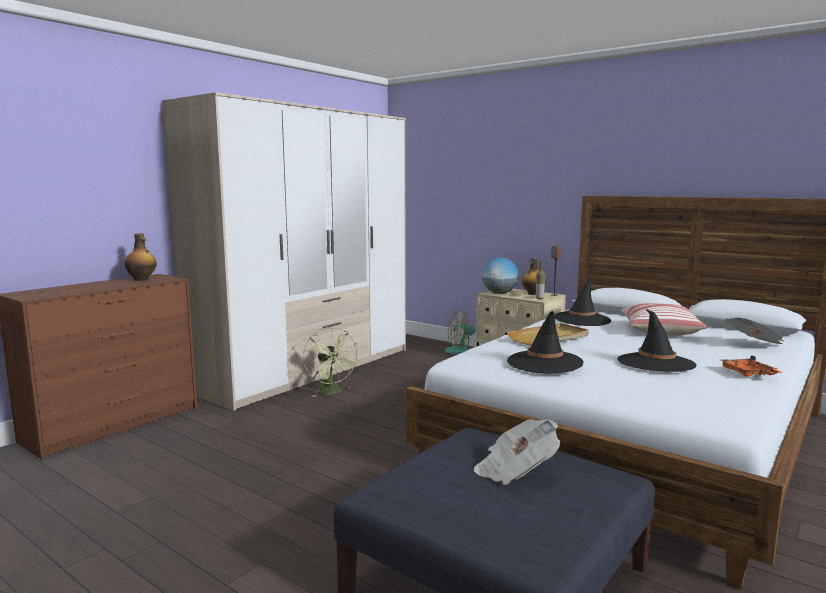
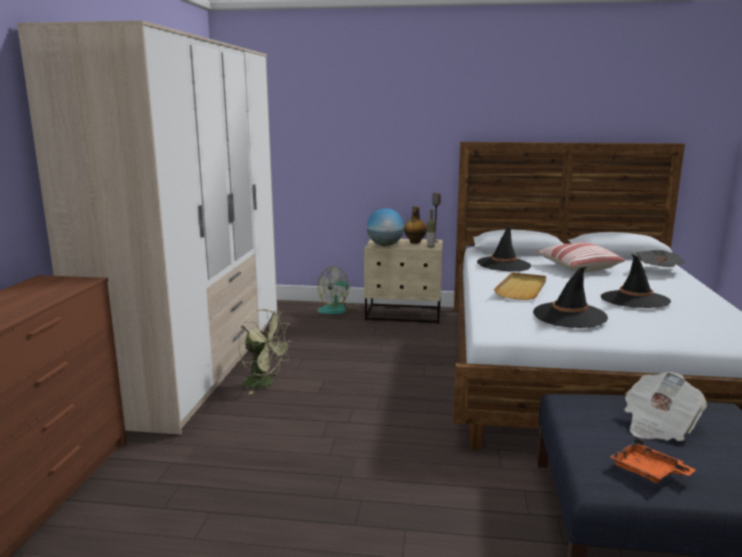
camera: 30 degrees left, 5 degrees up
bottle [124,233,157,281] -> none
orange tray [720,355,783,377] -> orange tray moved to [610,438,696,483]

